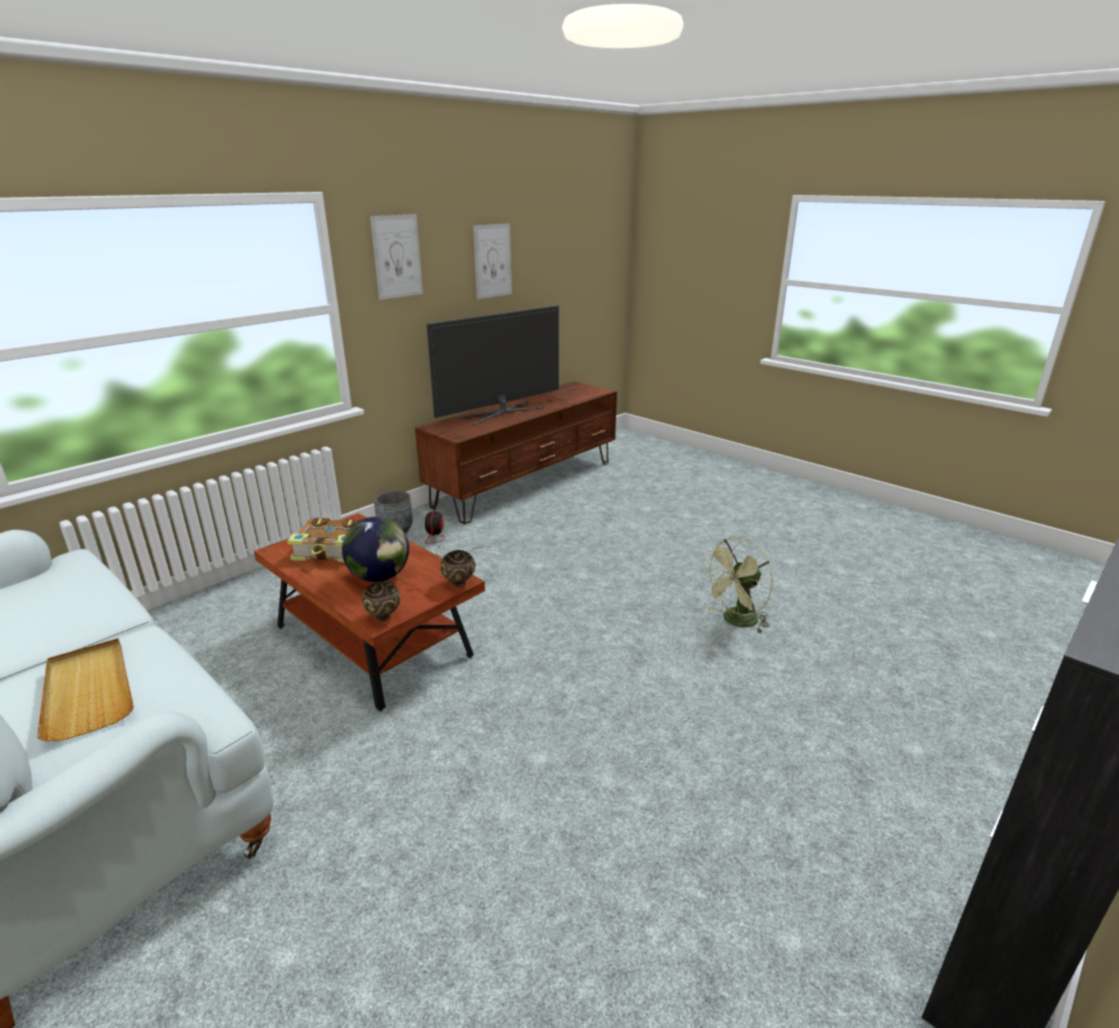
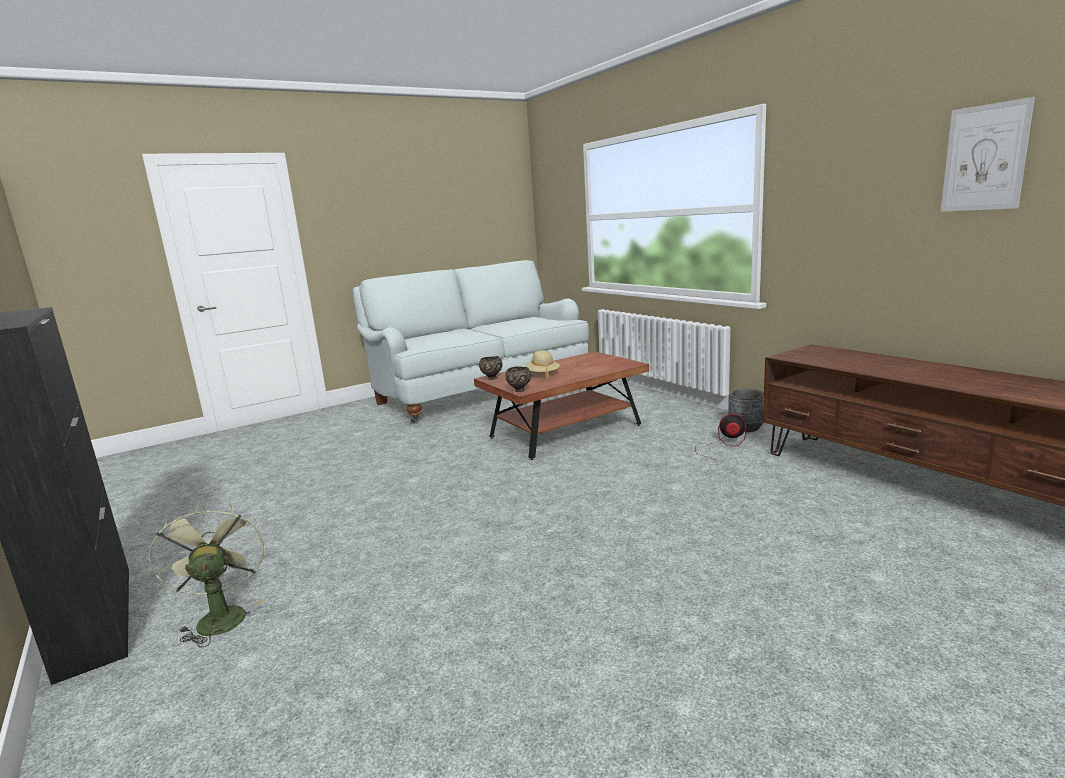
camera: 105 degrees right, 10 degrees down
beige tray [37,638,134,741] -> none
book [287,518,360,562] -> none
globe [342,517,409,582] -> beige hat [525,350,560,379]
picture [370,214,423,300] -> none
television [426,305,559,425] -> none
green fan [701,537,773,633] -> green fan moved to [148,503,266,647]

